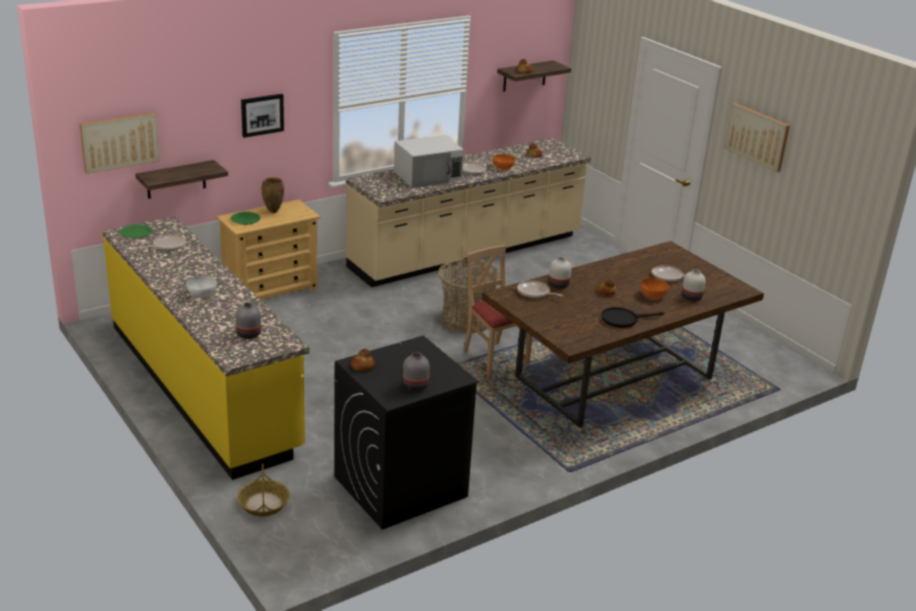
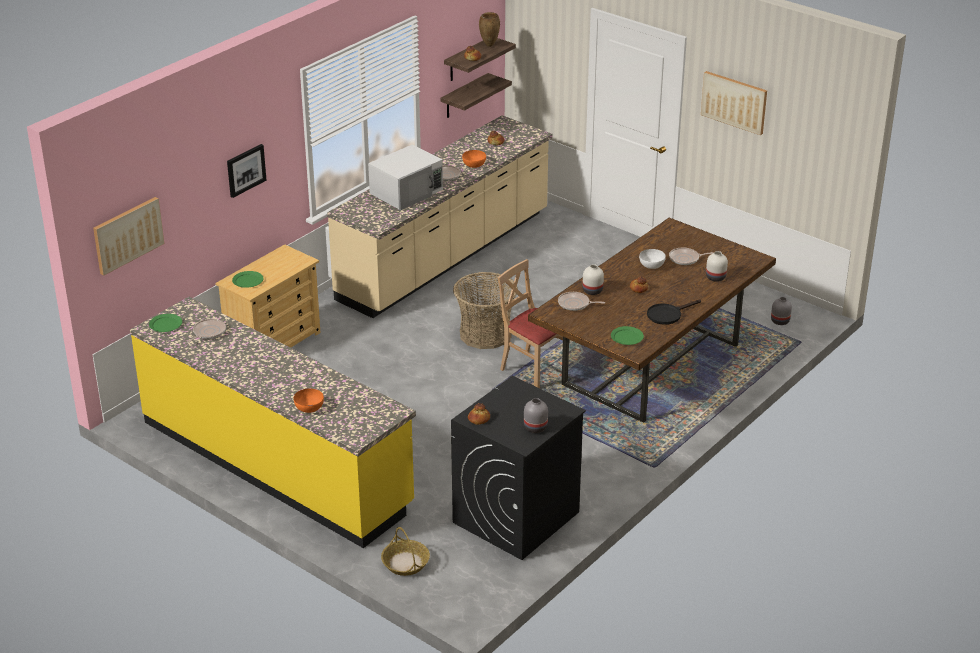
camera: 15 degrees left, 5 degrees up
shelf [135,160,228,199] -> shelf moved to [441,73,512,118]
white bowl [186,276,217,298] -> white bowl moved to [639,249,666,269]
grey vase [236,303,261,339] -> grey vase moved to [771,297,792,325]
brown vase [261,177,284,213] -> brown vase moved to [479,12,500,47]
orange bowl [641,278,669,299] -> orange bowl moved to [294,389,324,413]
none -> green plate [611,326,644,345]

